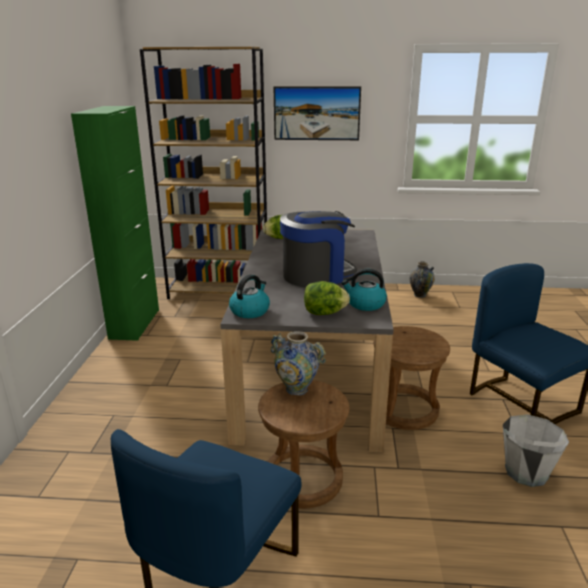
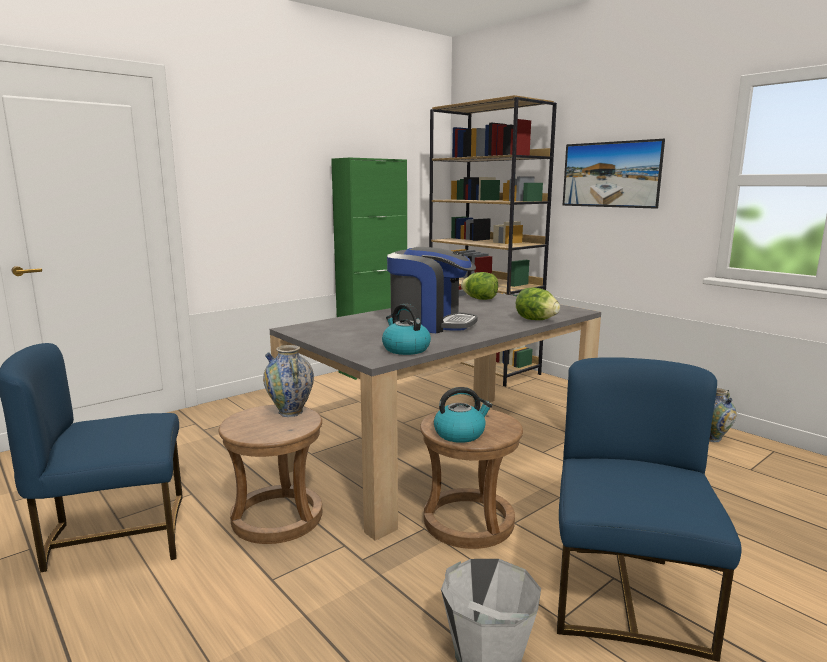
camera: 45 degrees right, 10 degrees down
kettle [229,274,270,318] -> kettle moved to [434,387,492,443]
lettuce [304,281,350,315] -> lettuce moved to [516,287,560,320]

